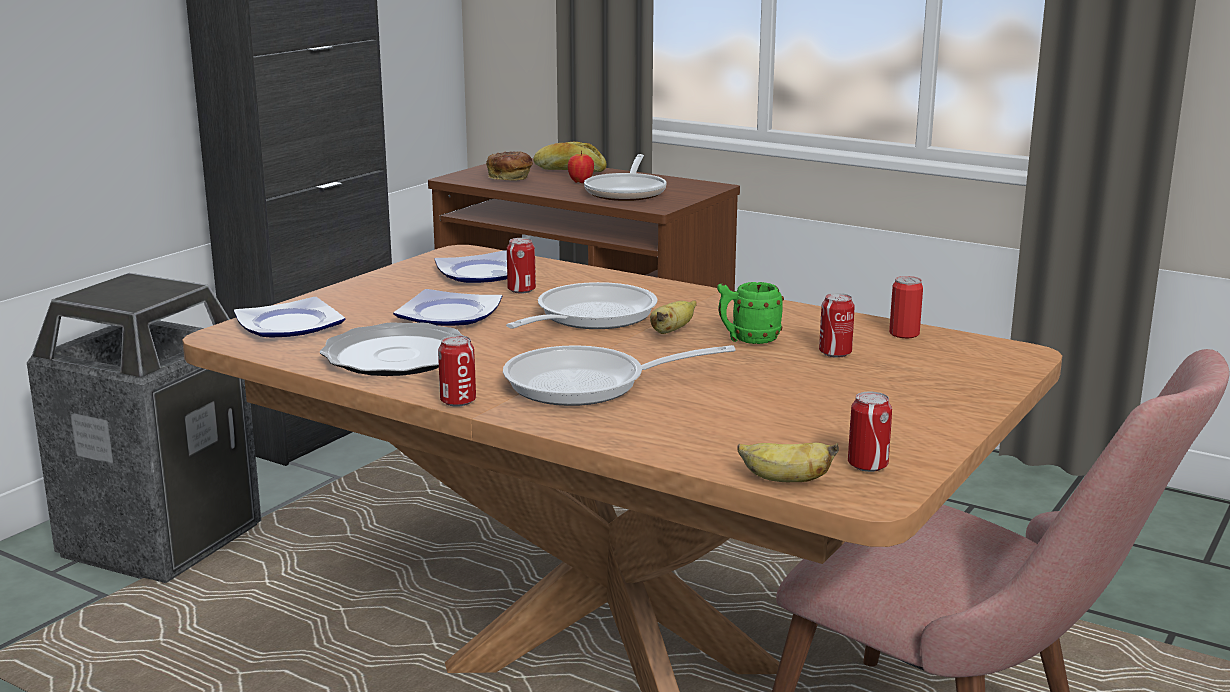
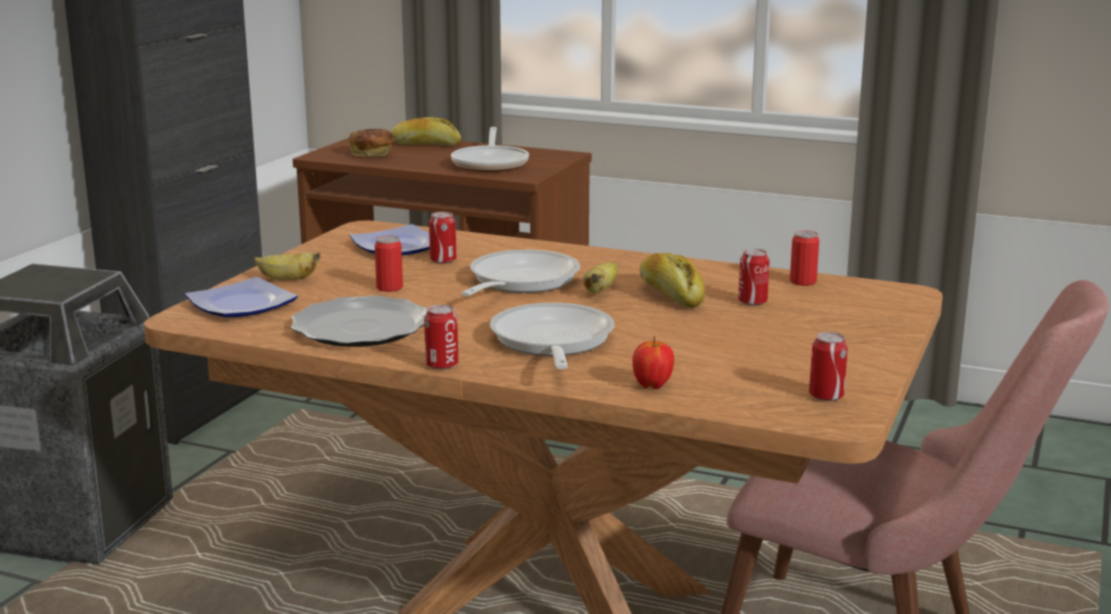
camera: 10 degrees left, 0 degrees up
plate [393,289,502,326] -> can [375,236,403,292]
frying pan [503,345,735,406] -> frying pan turned 105 degrees clockwise [490,303,614,369]
apple [568,151,594,183] -> apple moved to [632,337,674,389]
green mug [717,282,784,344] -> bread [639,253,705,308]
banana [737,443,839,482] -> banana moved to [254,252,321,280]

